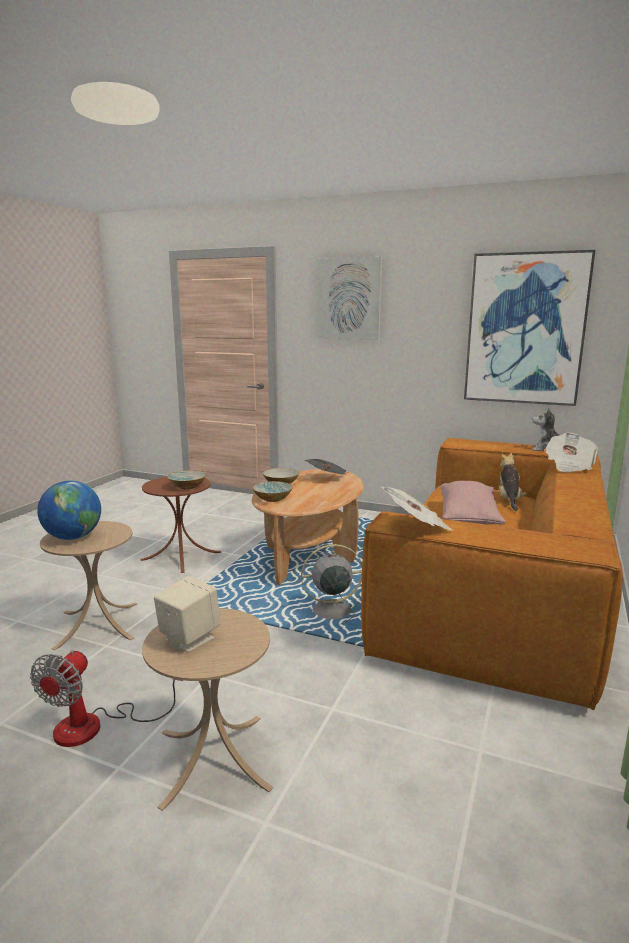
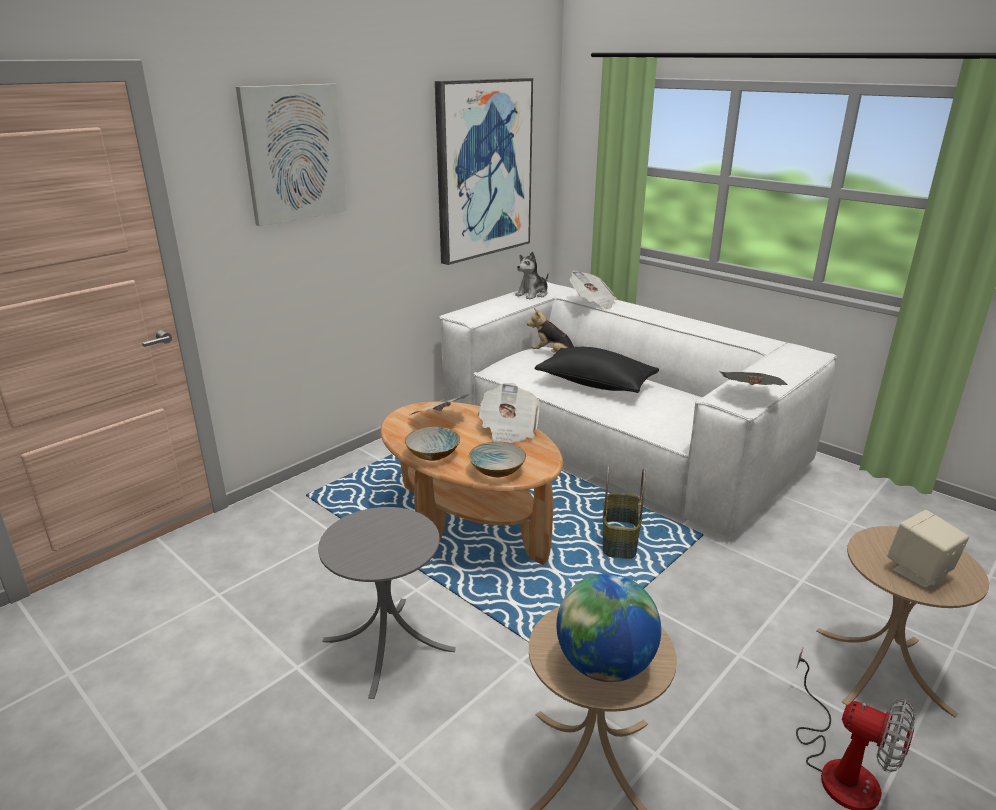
camera: 70 degrees left, 10 degrees up
brown side table [141,477,221,573] -> grey side table [318,507,456,699]
bowl [167,470,207,489] -> none
grey fan [301,544,362,625] -> basket [603,465,645,559]
brown sofa [361,438,623,710] -> white sofa [439,282,837,538]
pink pillow [440,481,506,525] -> black pillow [534,347,659,393]
none -> newspaper [478,383,540,443]

